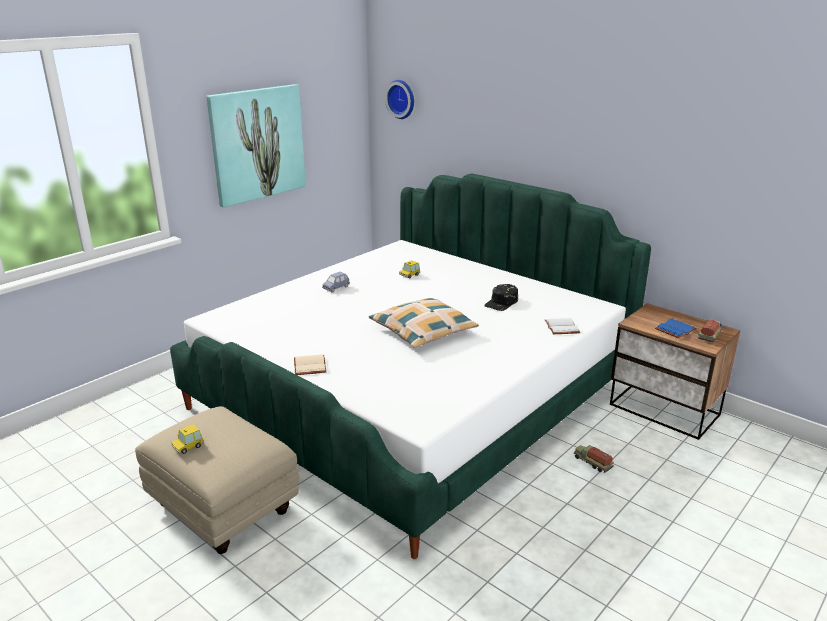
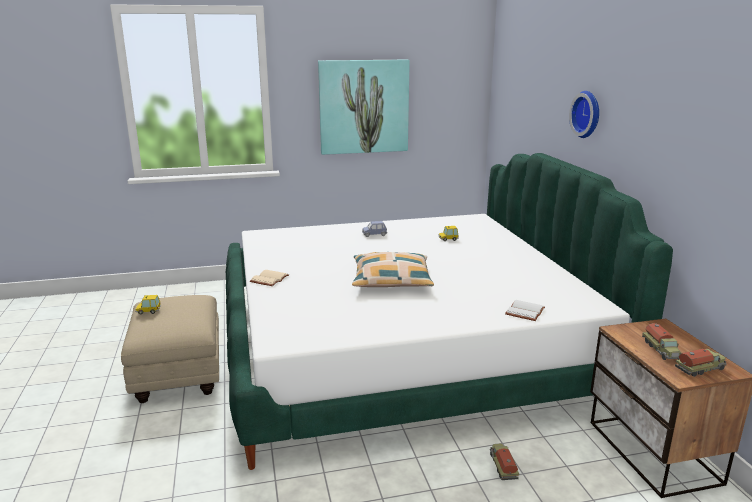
camera: 35 degrees right, 5 degrees down
wall clock [385,80,414,119] -> wall clock moved to [569,91,599,138]
black cap [484,284,518,311] -> none
blue book [655,319,696,338] -> toy truck [642,323,682,360]

